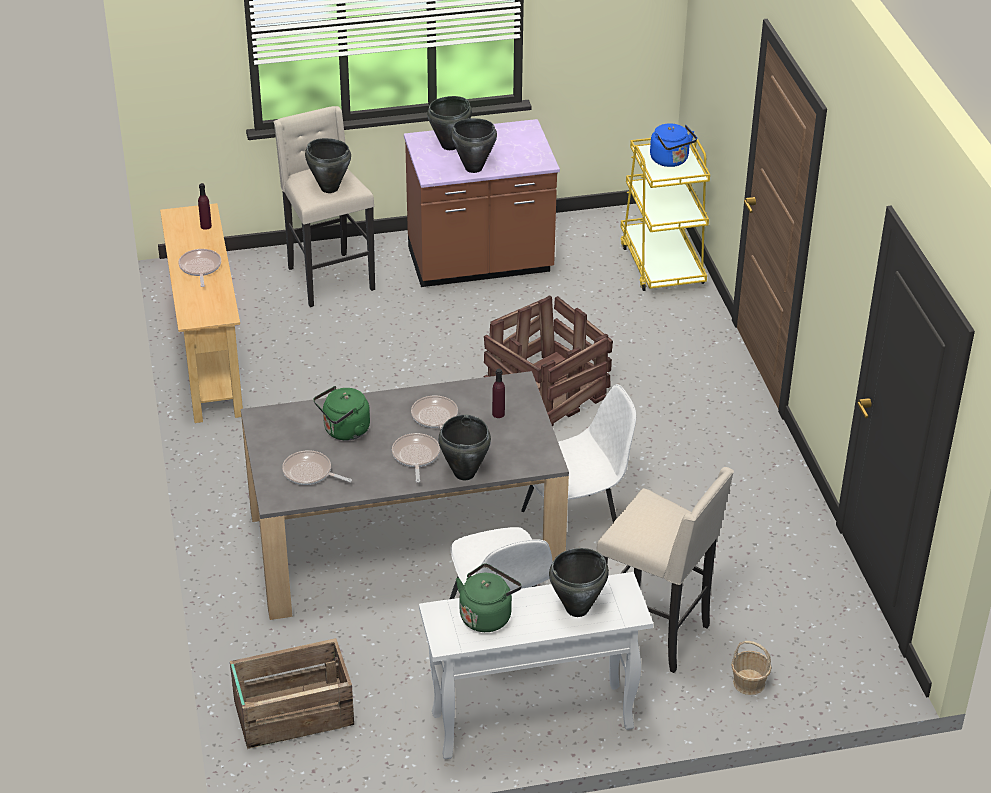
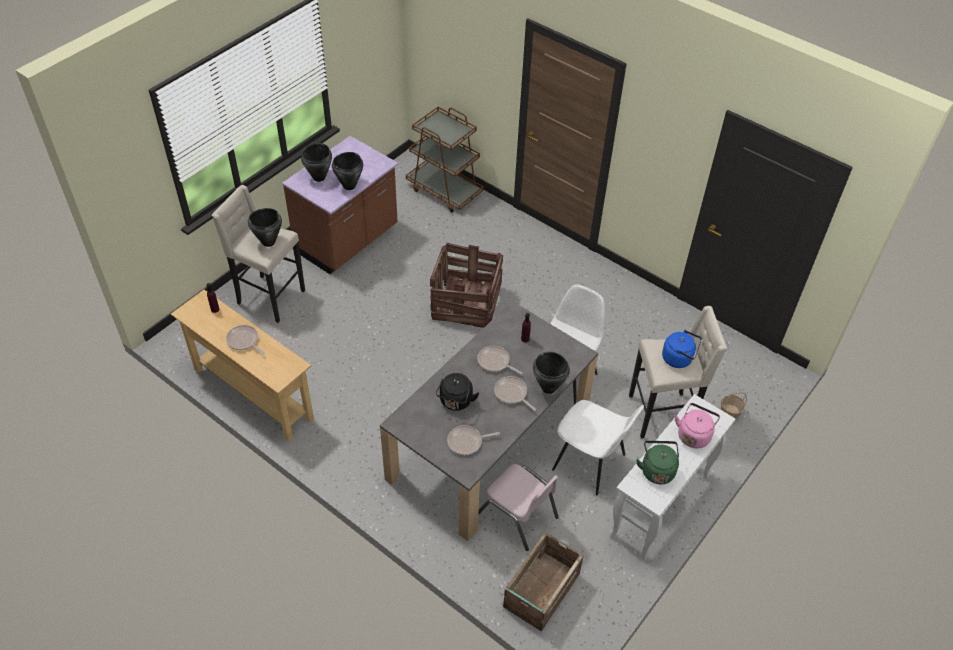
camera: 40 degrees left, 10 degrees up
green kettle [313,386,370,441] -> black kettle [436,373,479,411]
black cooking pot [549,548,609,617] -> pink kettle [675,403,720,448]
yellow cart [620,138,710,291] -> brown cart [406,107,484,213]
blue kettle [650,123,697,167] -> blue kettle moved to [662,330,702,368]
none -> pink chair [478,464,559,551]

